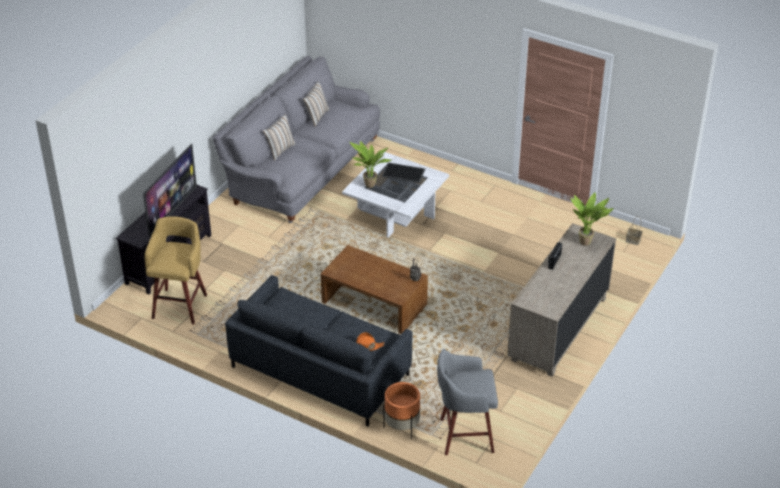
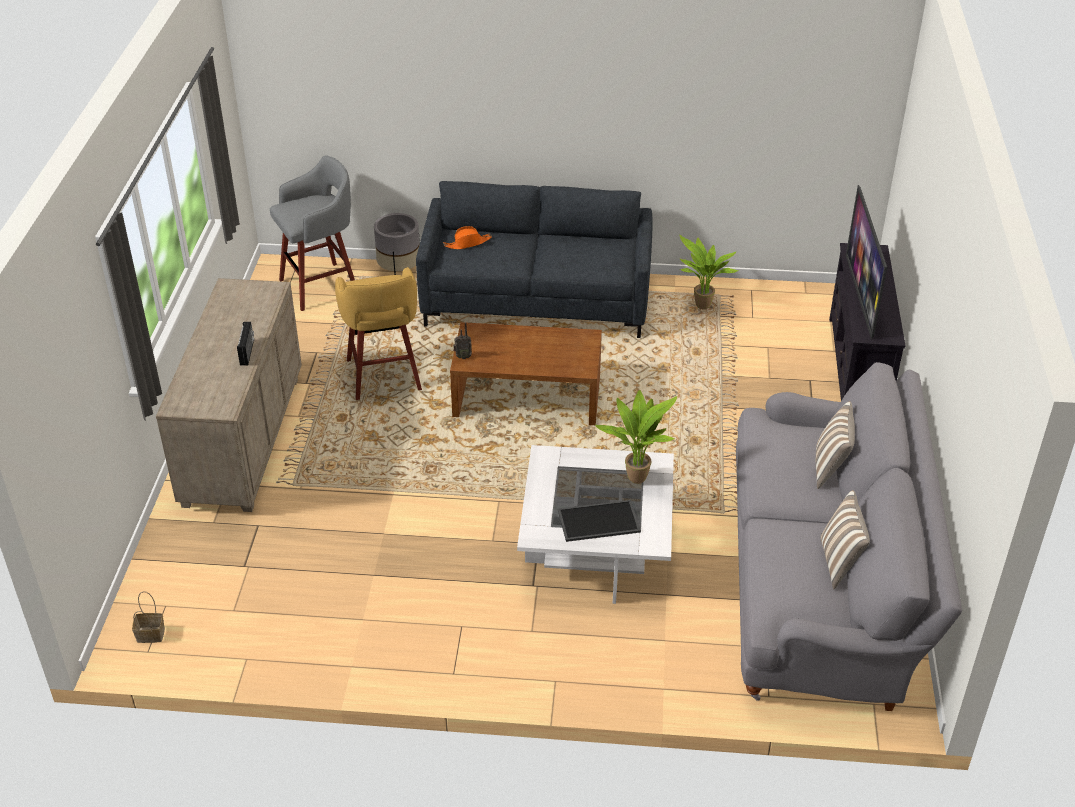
camera: 155 degrees right, 0 degrees up
yellow stool [145,217,207,325] -> yellow stool moved to [335,267,422,400]
orange planter [384,382,420,440] -> grey planter [374,213,420,275]
potted plant [571,192,614,246] -> potted plant moved to [680,235,739,309]

